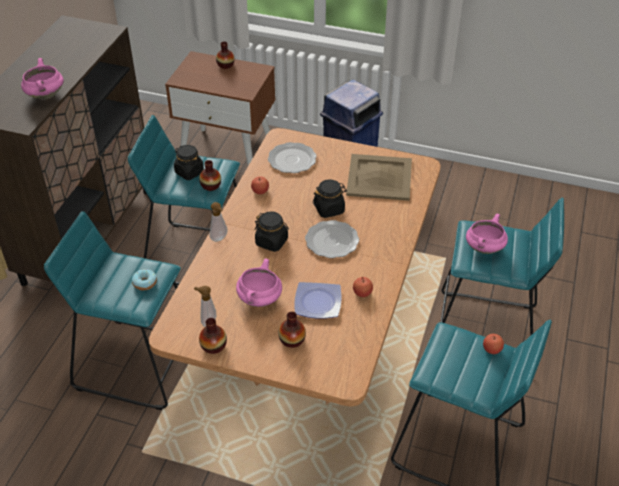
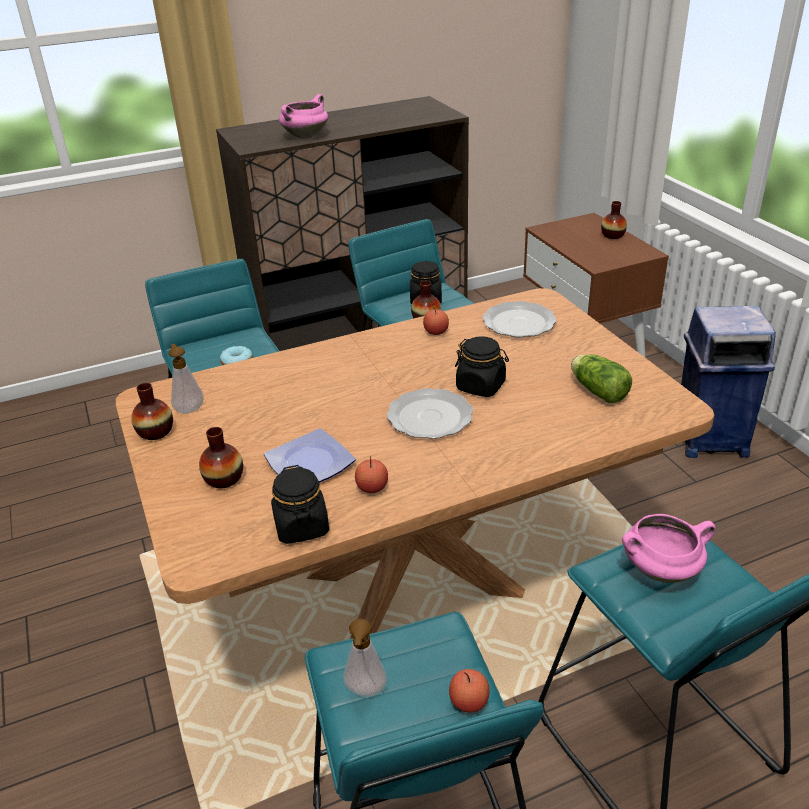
camera: 50 degrees right, 10 degrees down
soap dispenser [209,202,228,242] -> soap dispenser moved to [343,618,387,697]
pink cooking pot [236,258,282,307] -> none
black jar [255,211,289,252] -> black jar moved to [271,465,329,544]
beige tray [346,154,412,201] -> lettuce [571,354,632,403]

